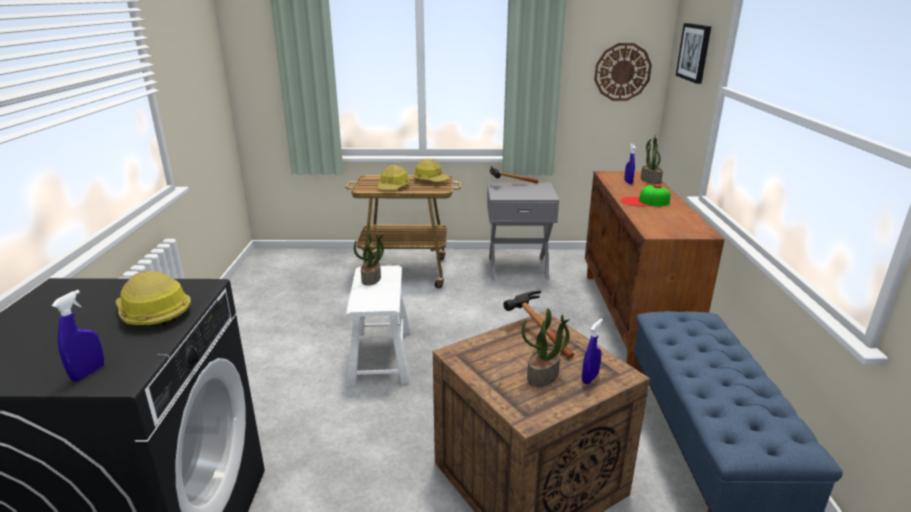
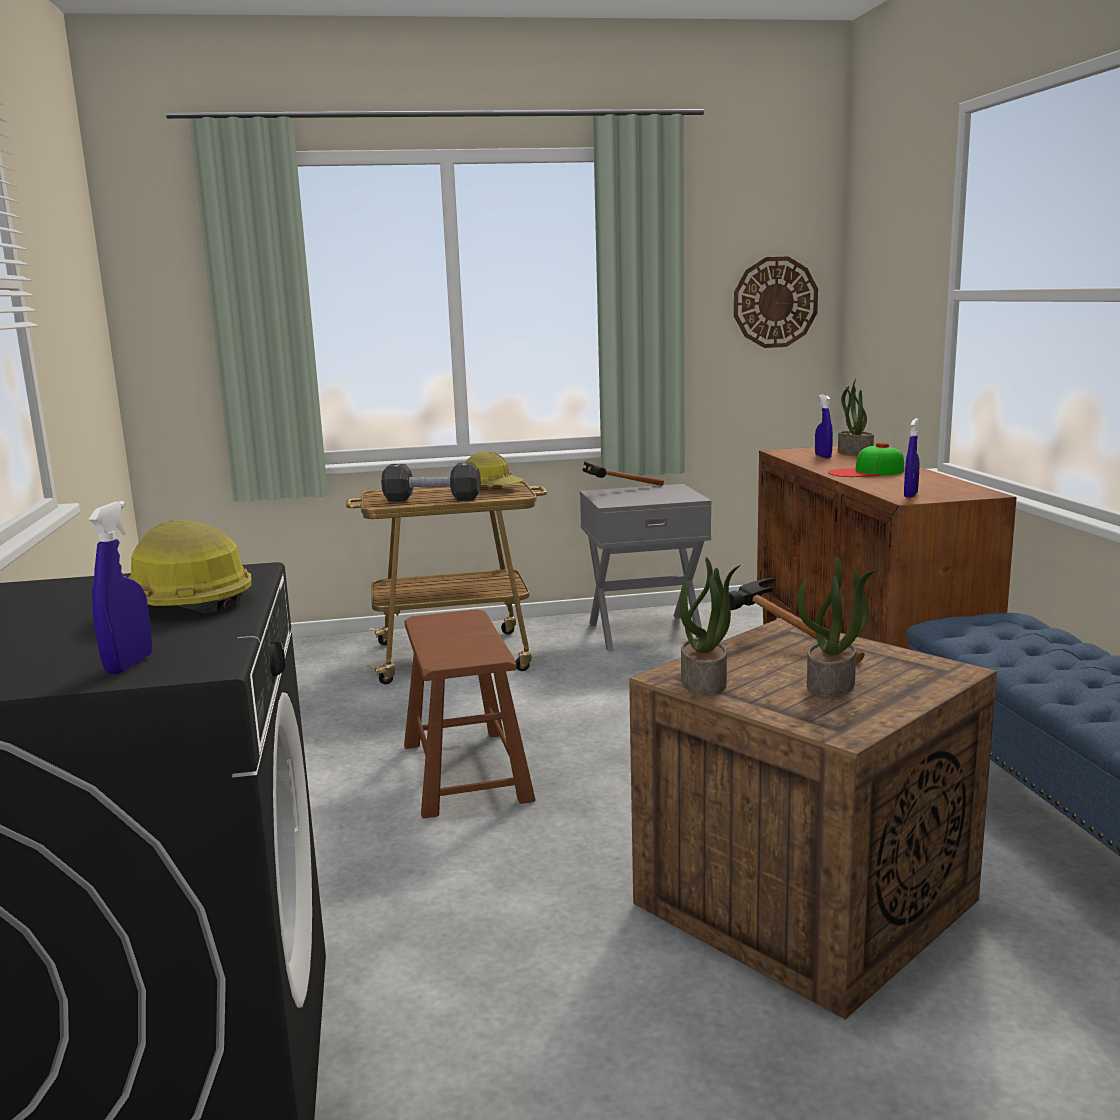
camera: 10 degrees left, 10 degrees down
white stool [346,265,411,386] -> brown stool [404,609,536,819]
potted plant [354,230,384,286] -> potted plant moved to [679,557,741,696]
hard hat [378,165,410,190] -> black dumbbell [381,463,481,502]
blue spray bottle [582,319,603,384] -> blue spray bottle moved to [904,418,919,498]
picture [676,23,711,84] -> none

